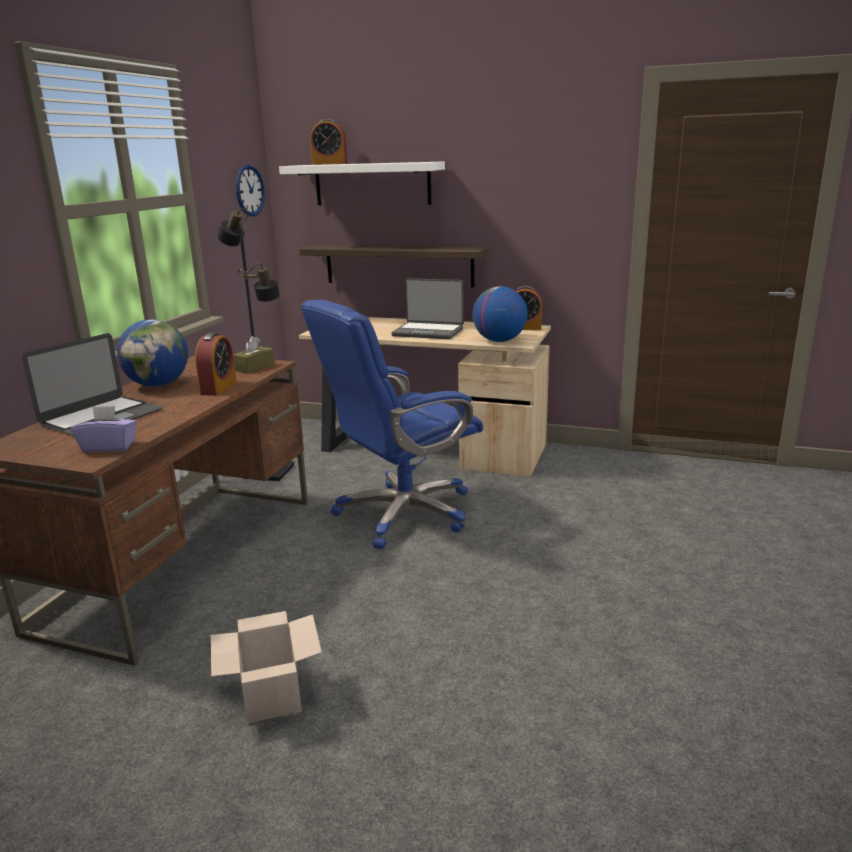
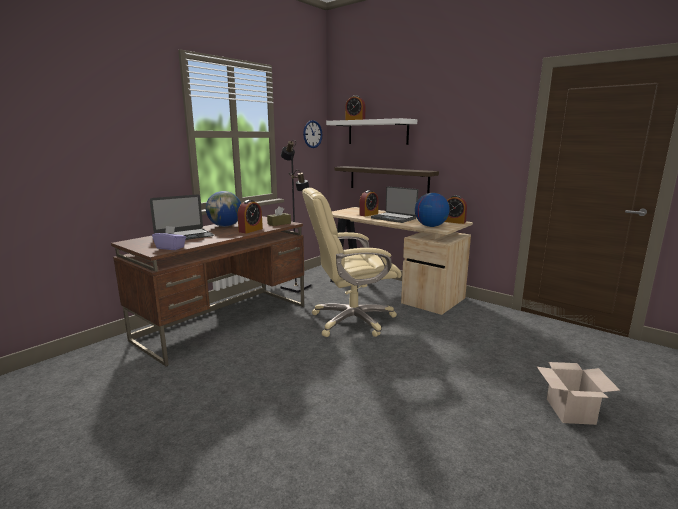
camera: 20 degrees right, 5 degrees down
cardboard box [211,611,322,724] -> cardboard box moved to [537,362,620,425]
blue office chair [301,300,483,549] -> beige office chair [302,188,402,337]
none -> alarm clock [359,190,378,217]

